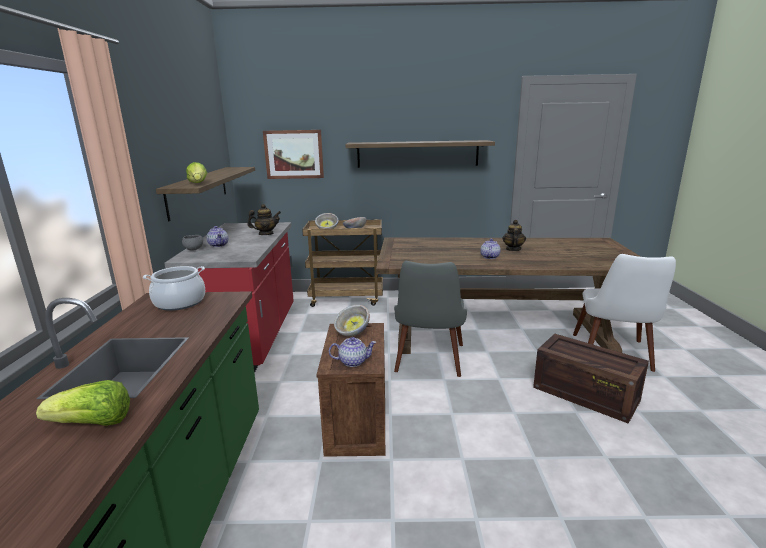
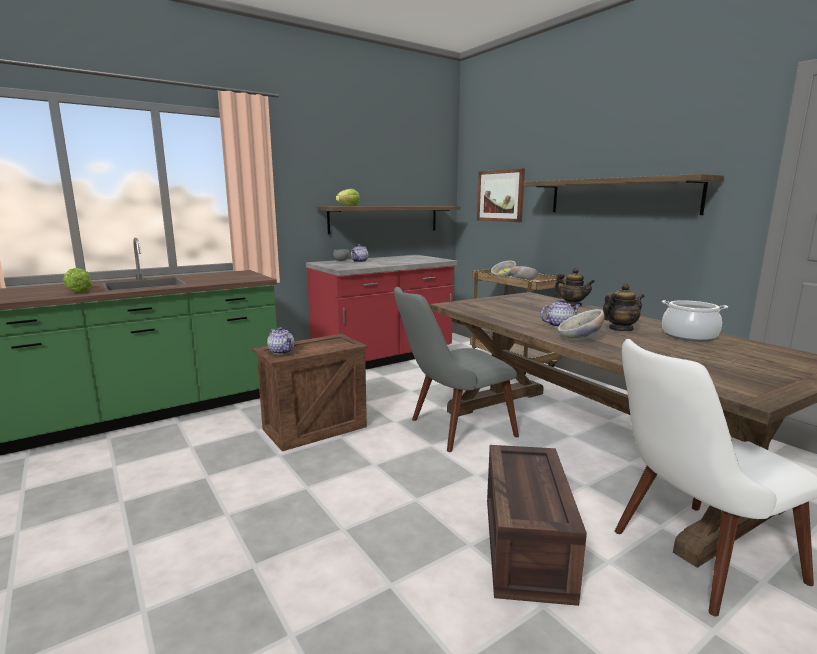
camera: 55 degrees right, 5 degrees down
cooking pot [143,266,205,311] -> cooking pot moved to [662,300,728,342]
teapot [247,204,281,235] -> teapot moved to [554,268,595,307]
bowl [334,305,370,336] -> bowl moved to [558,309,605,340]

